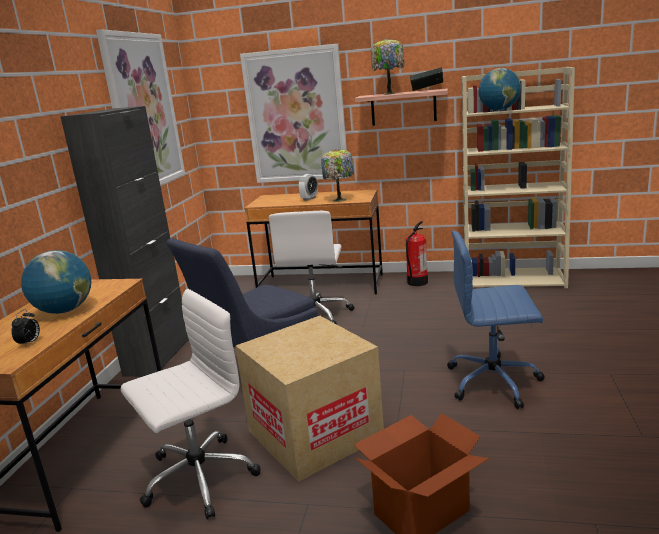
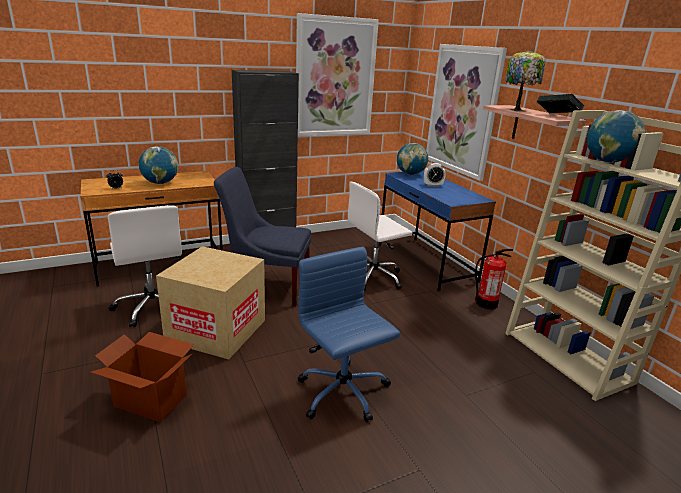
camera: 50 degrees right, 5 degrees up
white office chair [121,289,261,520] -> white office chair turned 45 degrees clockwise [108,205,182,327]
brown desk [244,189,383,295] -> blue desk [379,170,496,291]
table lamp [321,149,354,202] -> none
none -> globe [397,143,428,175]

